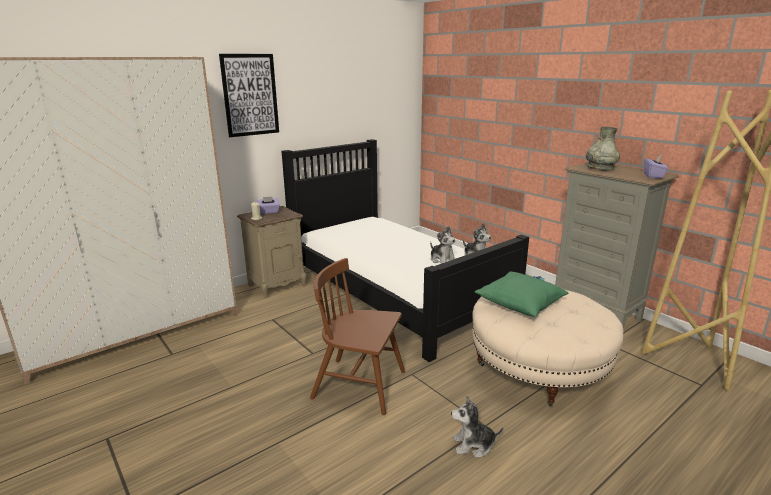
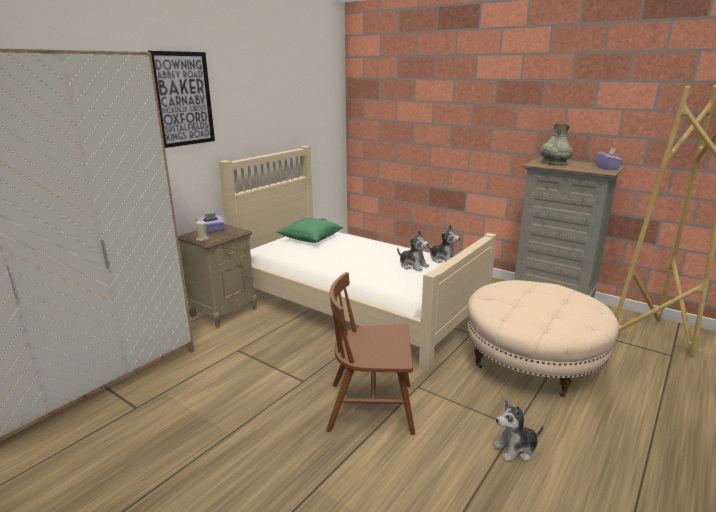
camera: 15 degrees left, 0 degrees up
black bed [281,139,529,362] -> beige bed [219,146,497,372]
green pillow [475,271,568,317] -> green pillow moved to [276,218,343,243]

